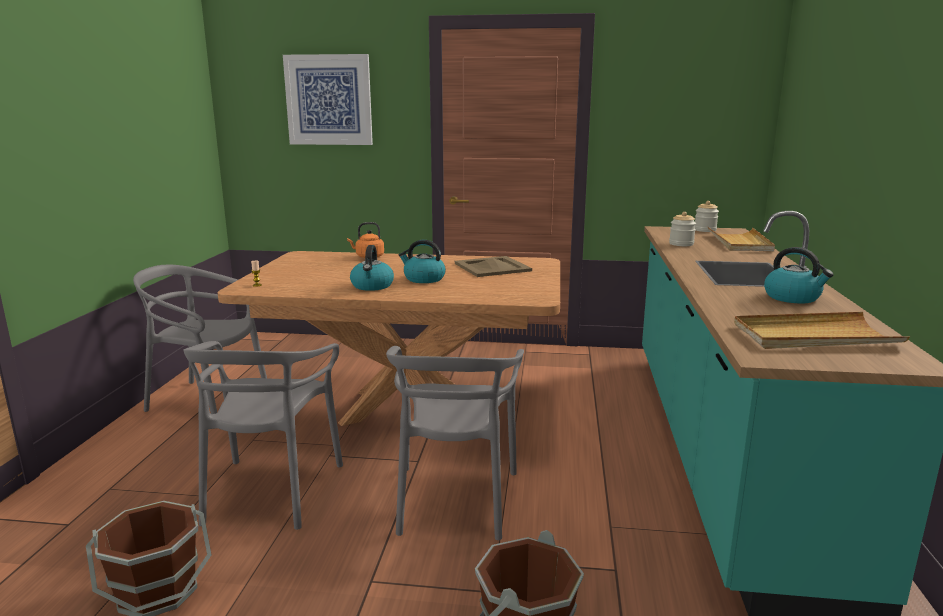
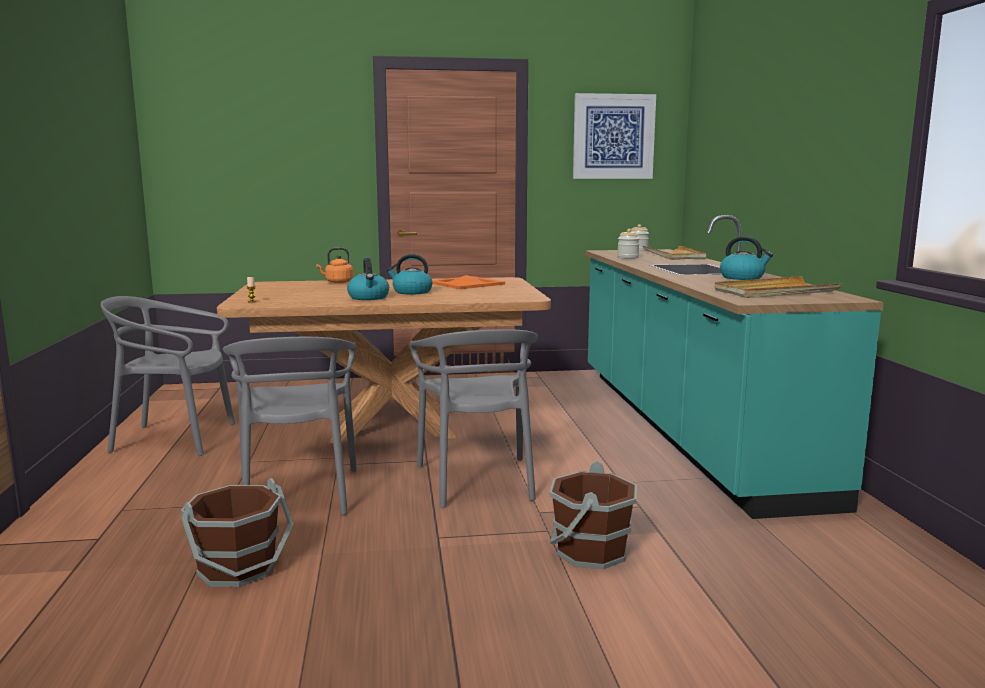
camera: 15 degrees left, 5 degrees down
picture [283,54,373,145] -> picture moved to [573,93,656,179]
beige tray [455,256,532,277] -> orange tray [432,275,505,289]

